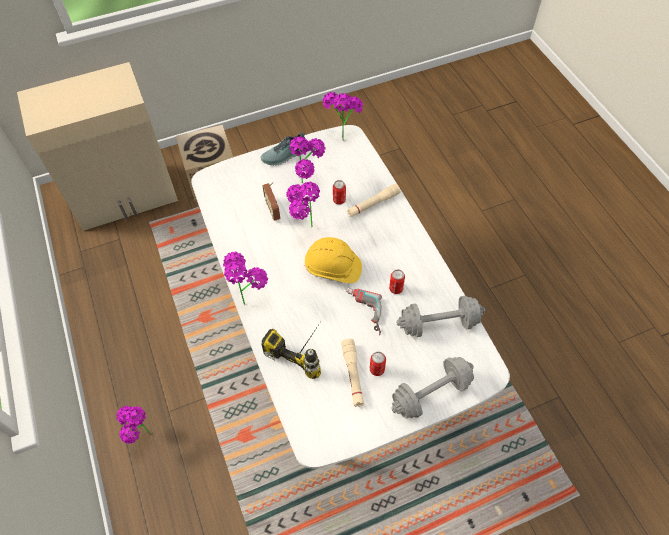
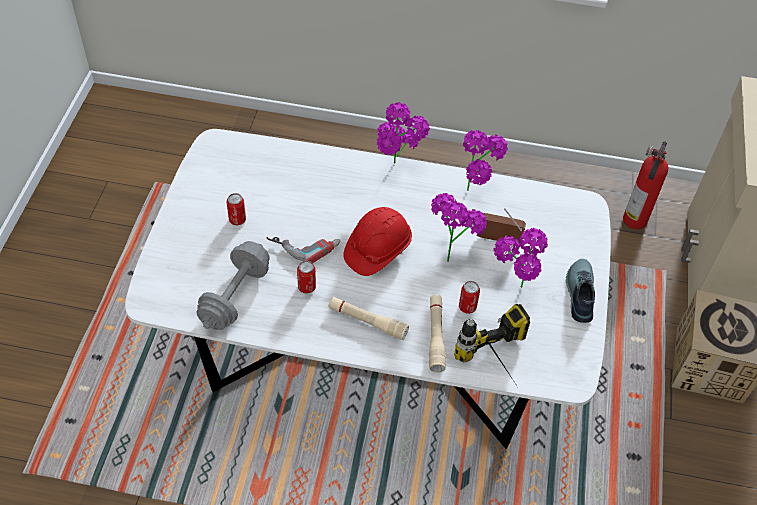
camera: 120 degrees right, 5 degrees down
power drill [262,323,321,379] -> power drill moved to [454,304,530,386]
yellow hard hat [305,237,362,283] -> red hard hat [343,207,412,276]
potted plant [322,92,363,140] -> potted plant moved to [463,130,508,191]
beige flashlight [341,339,364,407] -> beige flashlight moved to [328,297,409,340]
grey dumbbell [391,357,474,419] -> none
none -> fire extinguisher [623,142,668,229]

